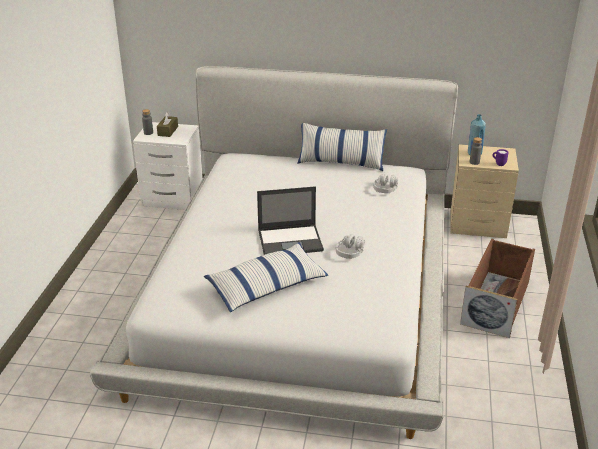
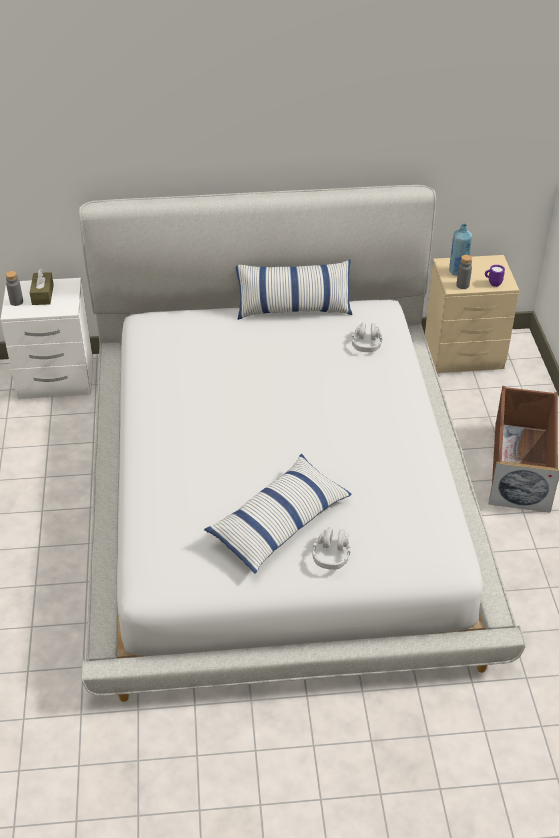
camera: 15 degrees left, 10 degrees up
laptop [257,186,324,255] -> none
grey headphones [336,233,365,259] -> grey headphones moved to [313,527,351,570]

